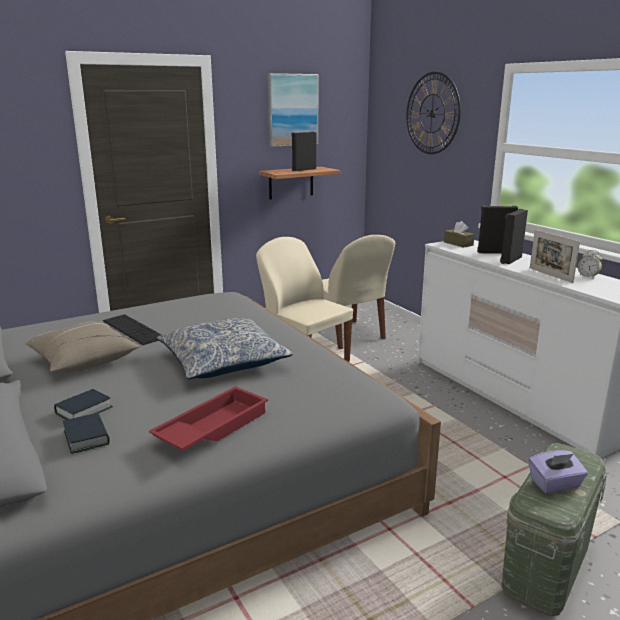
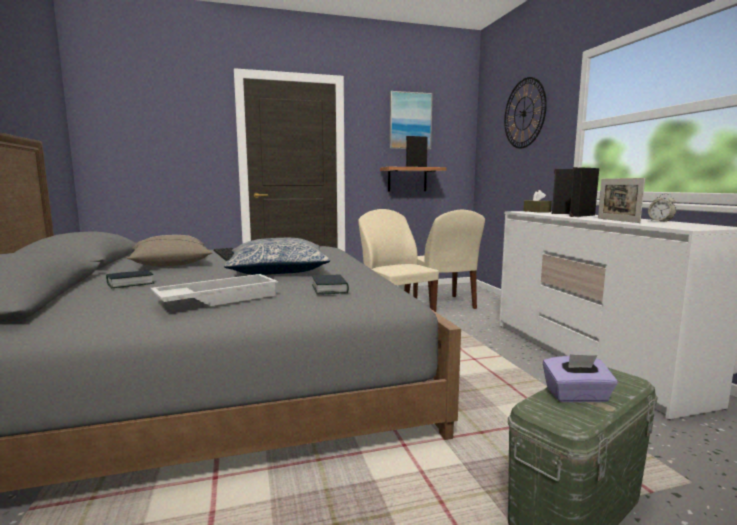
camera: 15 degrees right, 10 degrees down
book [63,413,110,454] -> book moved to [312,275,349,295]
red tray [149,386,268,451] -> white tray [150,274,278,306]

